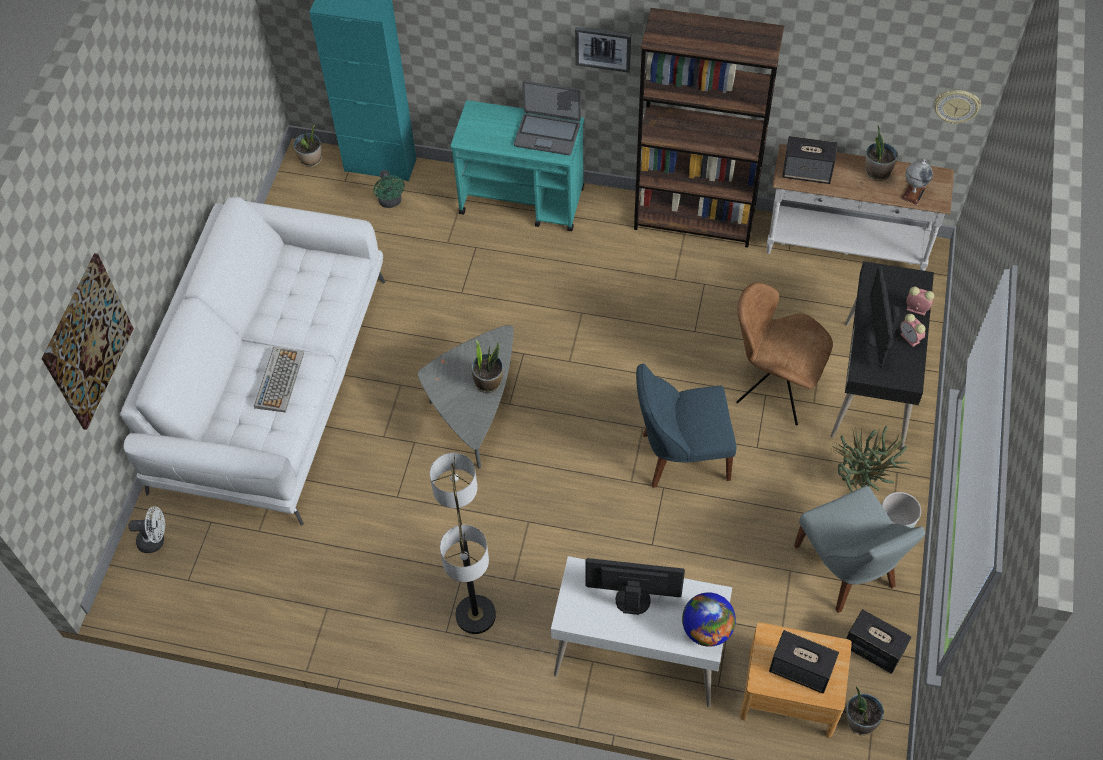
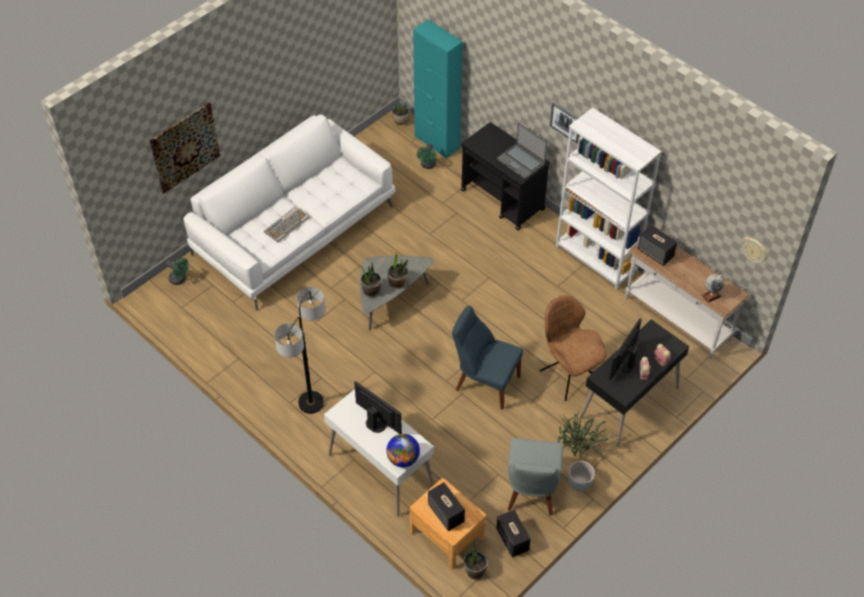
camera: 30 degrees right, 5 degrees down
white fan [128,506,165,553] -> green fan [167,258,189,285]
turquoise cart [450,100,584,231] -> black cart [461,122,550,230]
brown bookcase [634,8,784,247] -> white bookcase [556,108,662,290]
potted plant [865,125,898,181] -> potted plant moved to [361,260,381,297]

